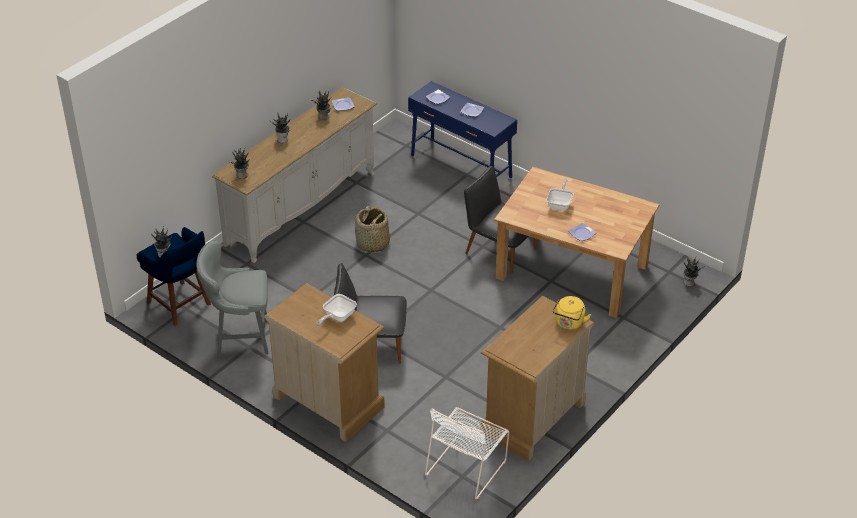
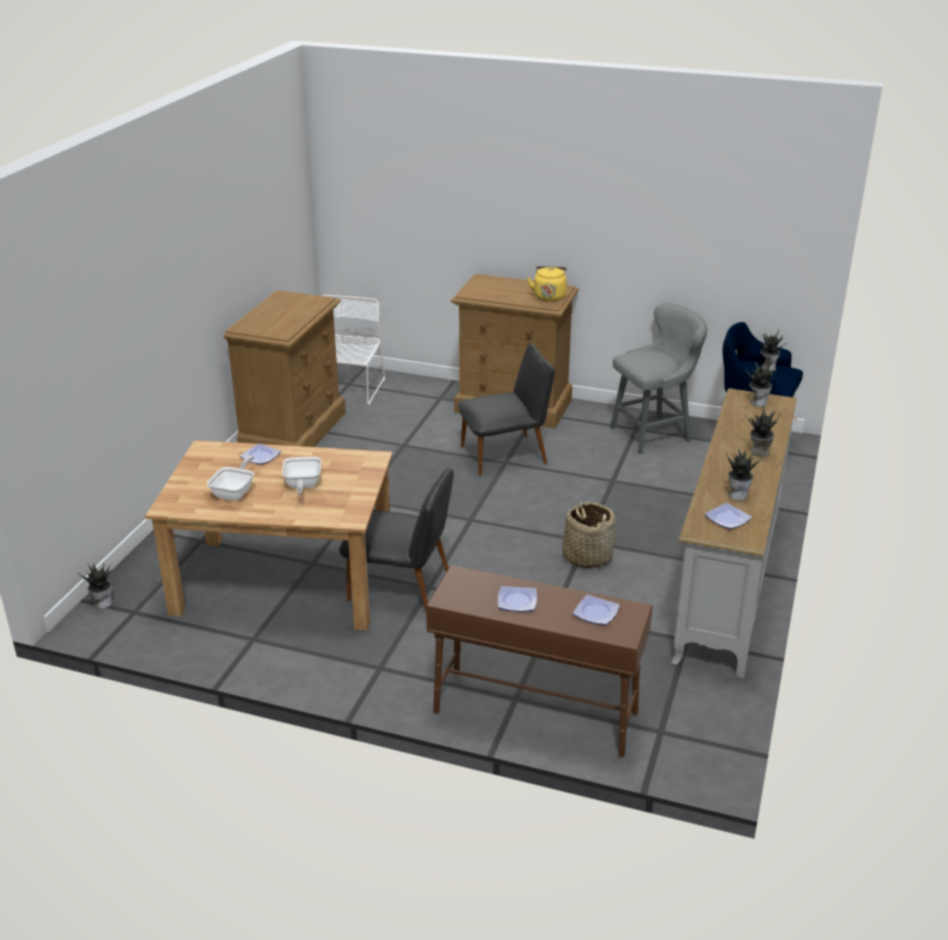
camera: 160 degrees right, 10 degrees down
frying pan [316,294,357,326] -> frying pan moved to [207,455,254,501]
blue console table [408,81,517,178] -> brown console table [426,565,653,757]
yellow kettle [553,296,591,330] -> yellow kettle moved to [527,266,567,301]

